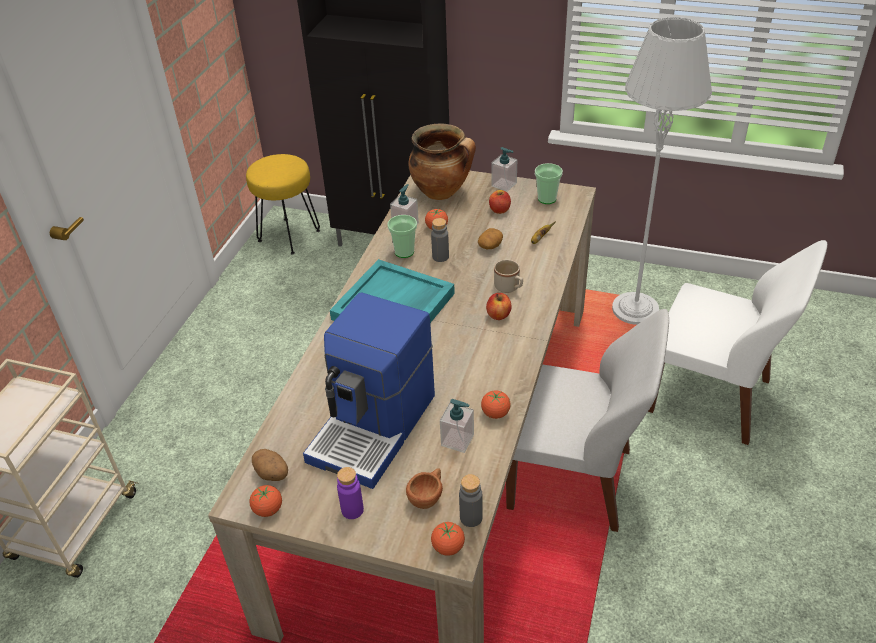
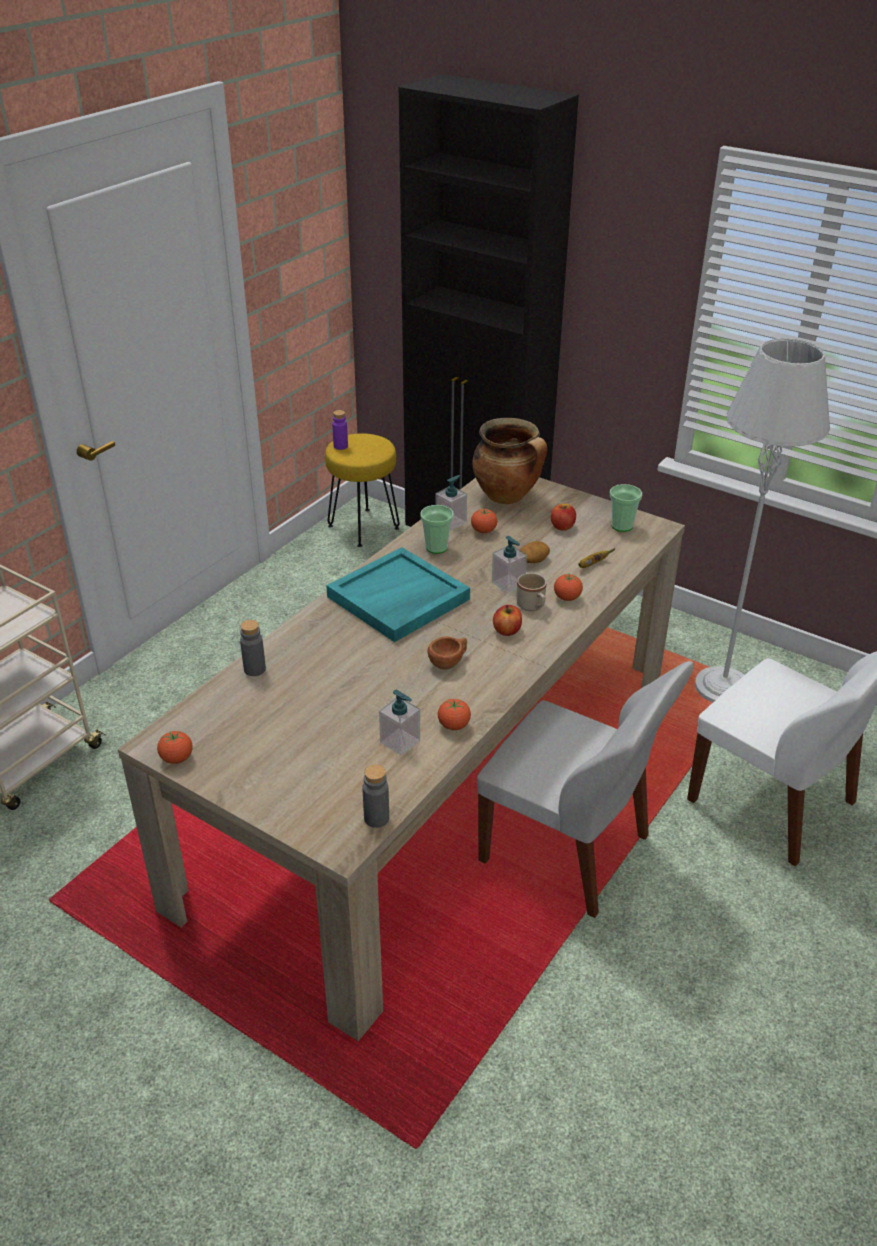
camera: 15 degrees right, 5 degrees down
potato [252,449,288,481] -> none
coffee machine [303,292,435,489] -> none
purple bottle [337,467,364,519] -> purple bottle moved to [332,410,348,450]
brown cup [406,469,443,509] -> brown cup moved to [428,637,467,670]
grey bottle [431,218,449,262] -> grey bottle moved to [240,620,266,676]
tomato [431,522,465,556] -> tomato moved to [554,573,583,601]
soap dispenser [491,147,517,192] -> soap dispenser moved to [492,536,527,593]

